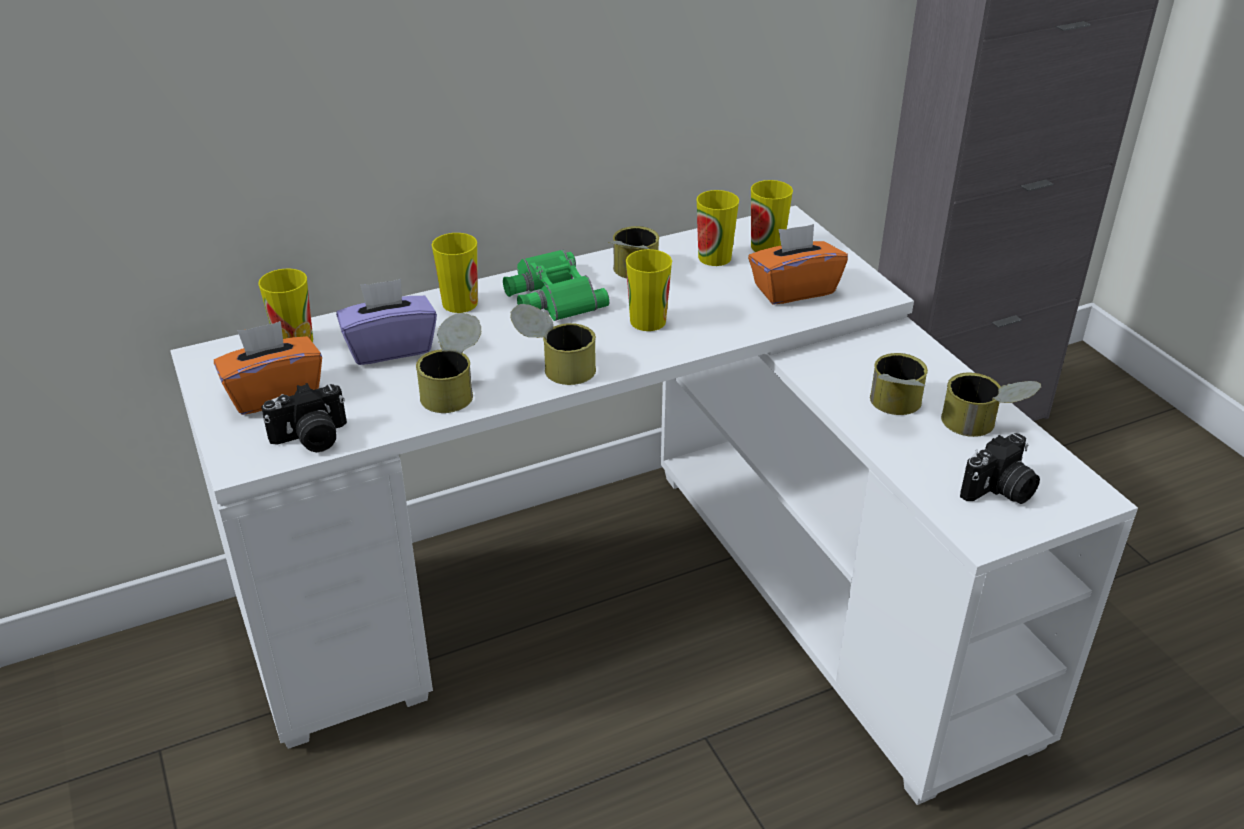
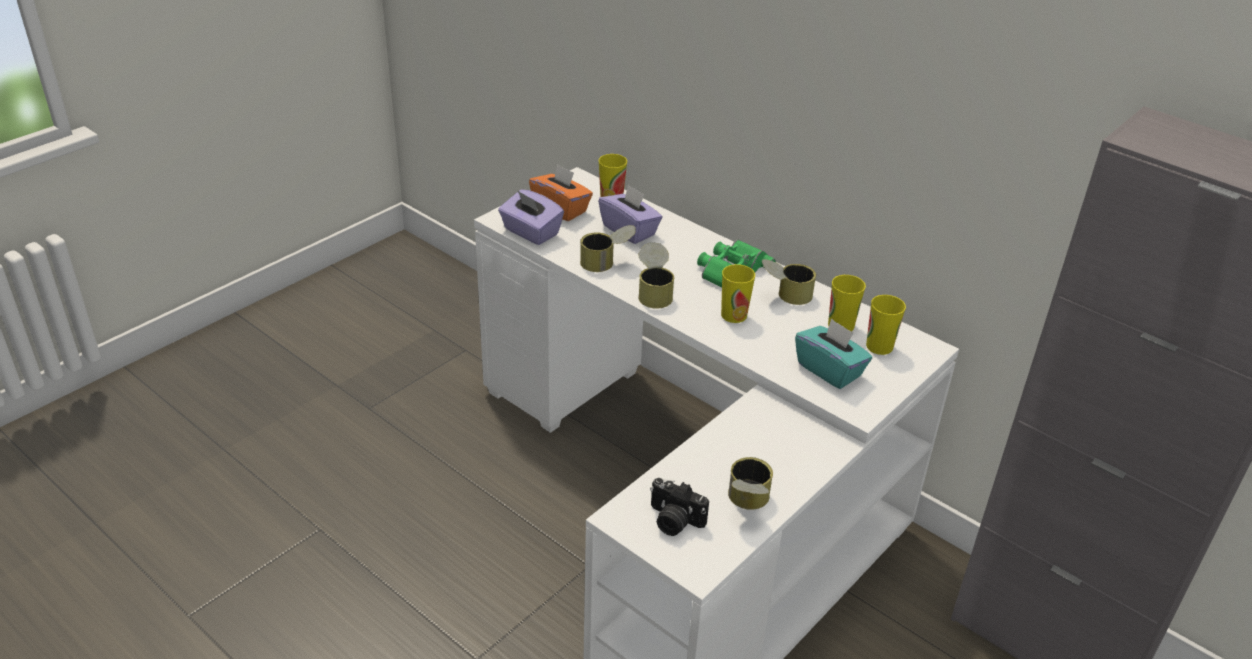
camera: 65 degrees right, 0 degrees up
camera [261,383,347,452] -> purple tissue box [498,189,564,245]
cup [432,233,478,313] -> none
orange tissue box [748,224,848,305] -> turquoise tissue box [795,318,872,389]
can [870,353,928,415] -> none

